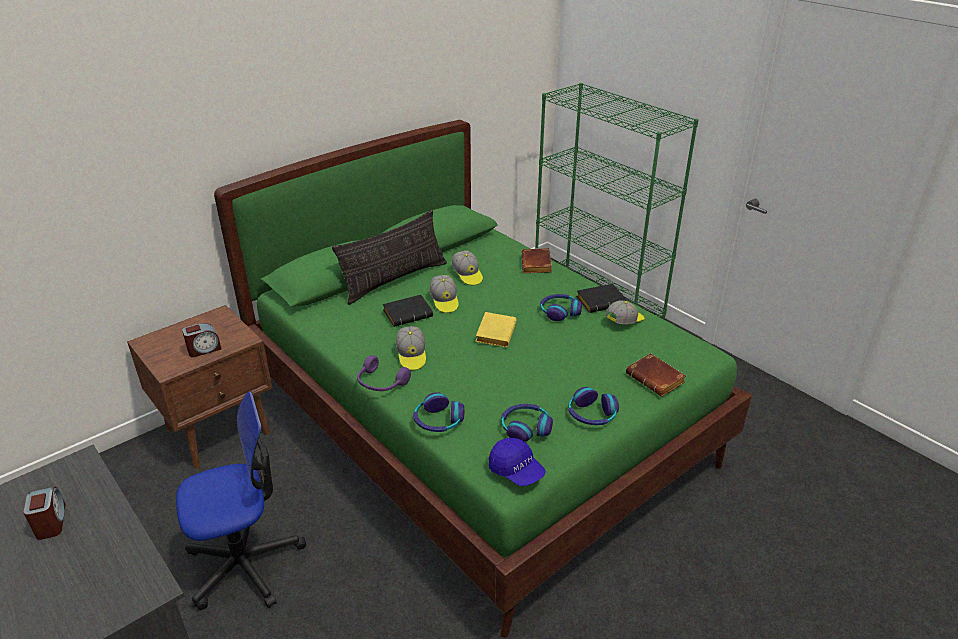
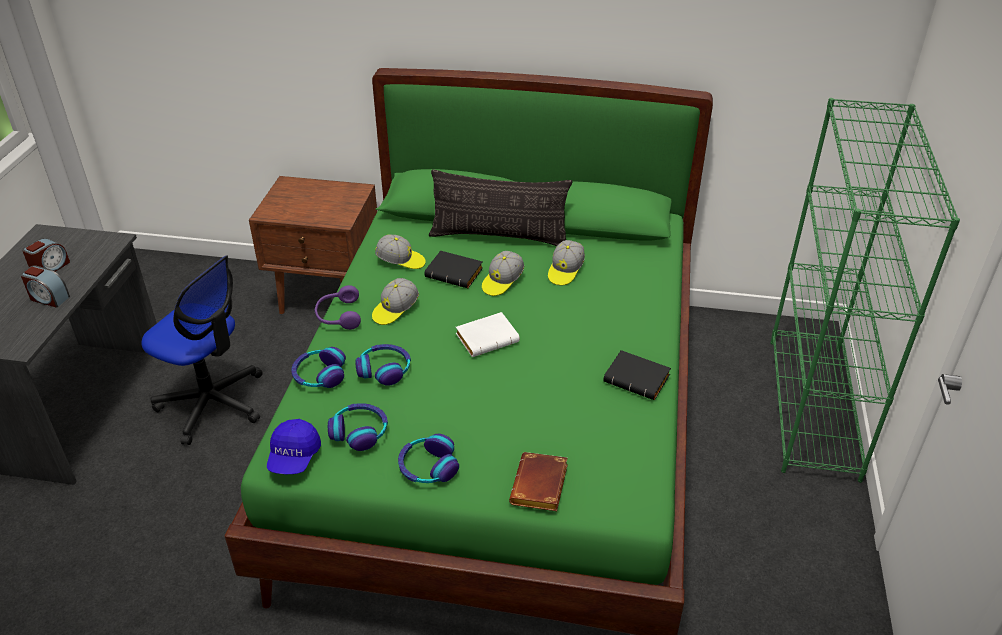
camera: 50 degrees right, 5 degrees up
alarm clock [182,323,221,357] -> alarm clock moved to [21,265,70,308]
yellow book [475,312,517,347] -> white book [456,312,520,357]
brown book [521,248,552,273] -> none
headphones [540,294,582,321] -> headphones moved to [355,344,411,386]
cap [605,300,644,325] -> cap moved to [375,235,426,269]

